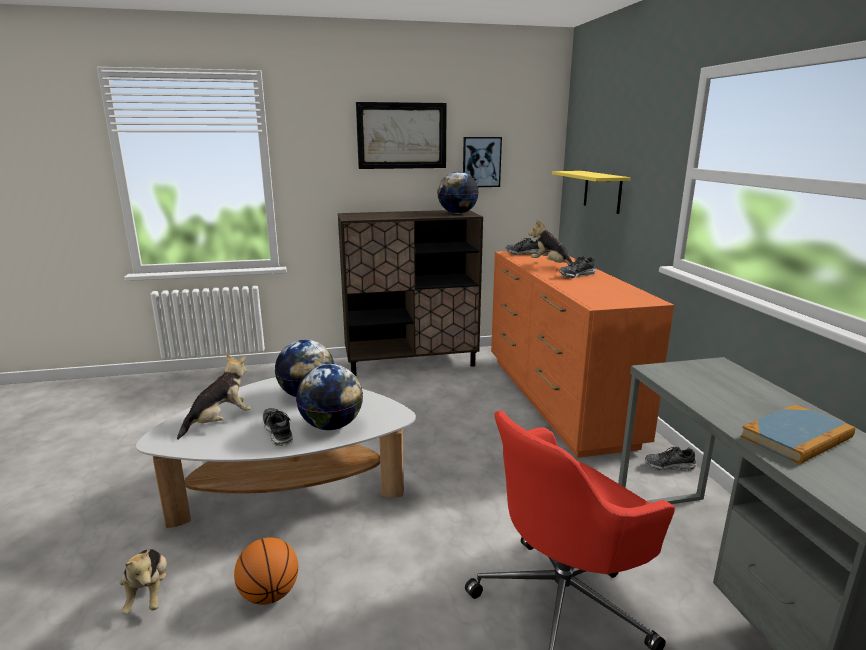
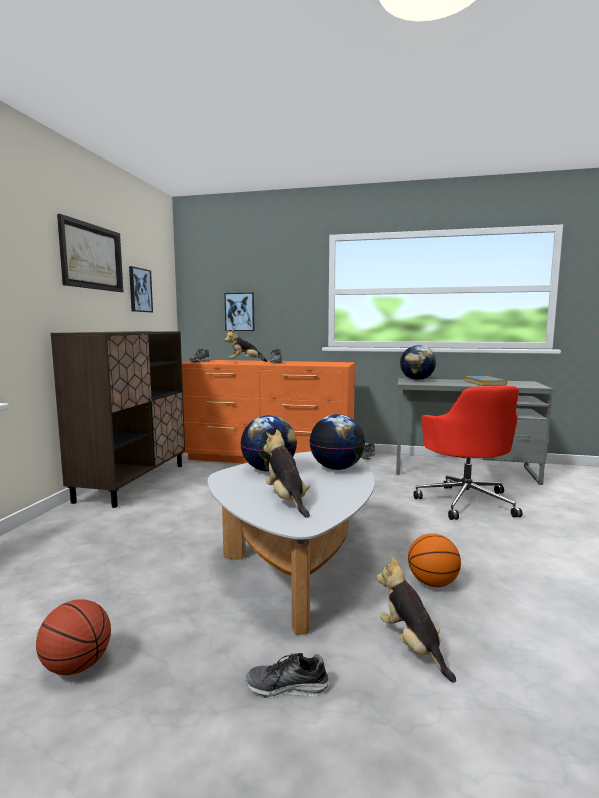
camera: 65 degrees left, 10 degrees down
plush toy [120,547,167,615] -> plush toy turned 120 degrees counterclockwise [376,556,456,683]
shoe [263,408,293,446] -> shoe moved to [245,653,329,698]
globe [437,172,479,214] -> globe moved to [400,345,436,380]
yellow shelf [552,171,630,214] -> picture [224,293,255,331]
none -> basketball [36,599,111,675]

